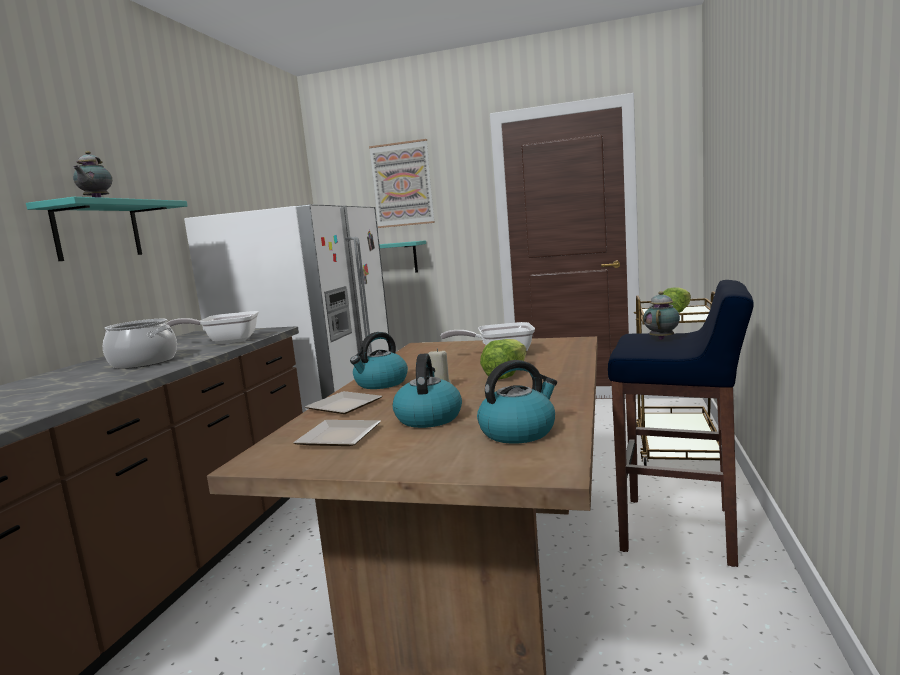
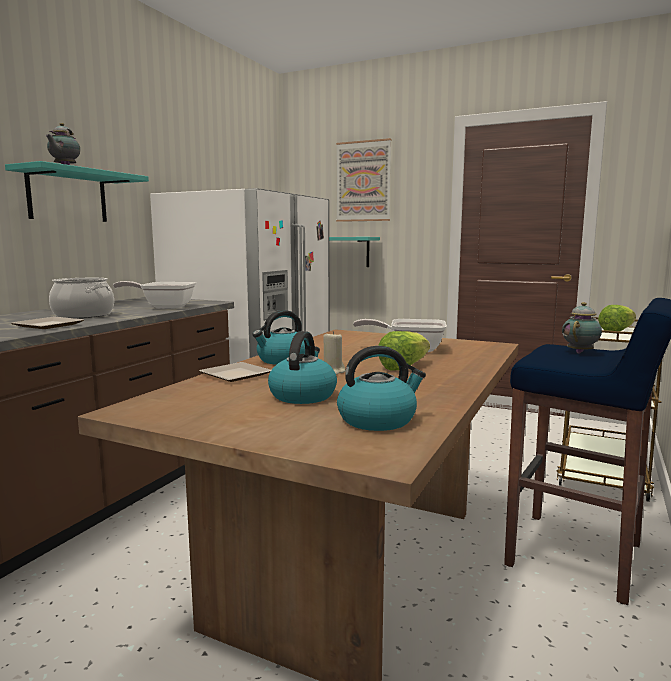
camera: 10 degrees right, 0 degrees up
plate [293,420,381,446] -> plate moved to [11,317,84,329]

